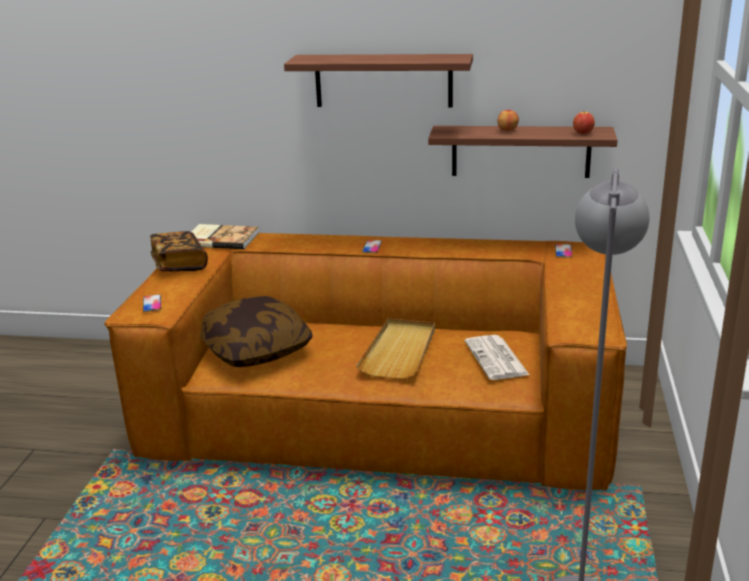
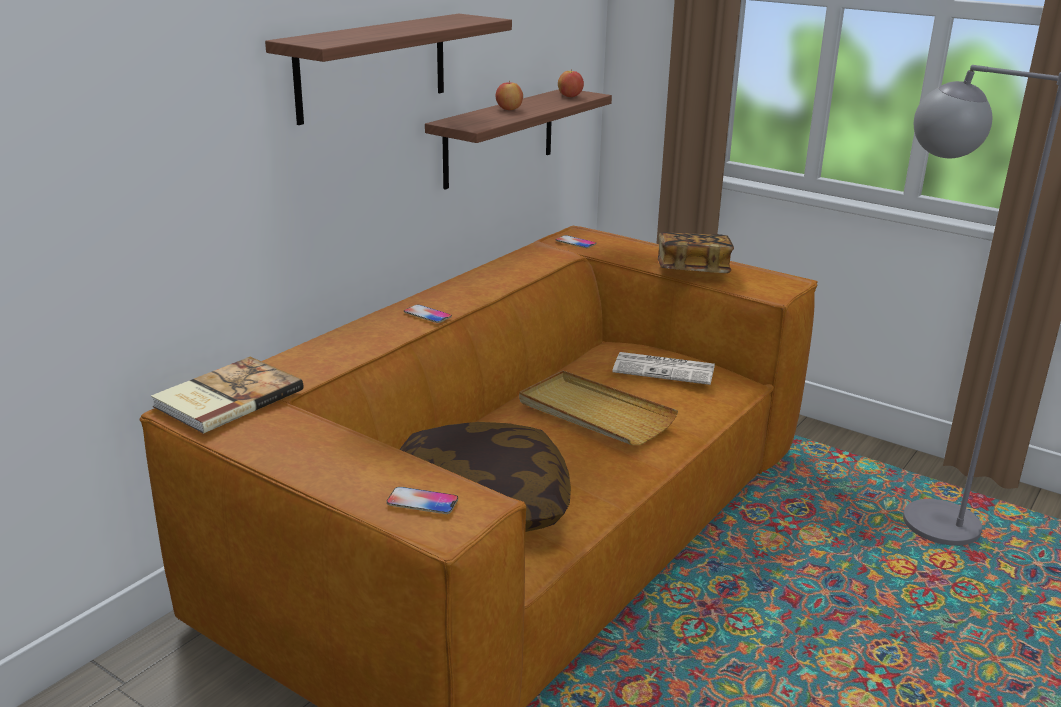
camera: 65 degrees left, 0 degrees up
book [150,231,208,272] -> book moved to [658,232,734,273]

